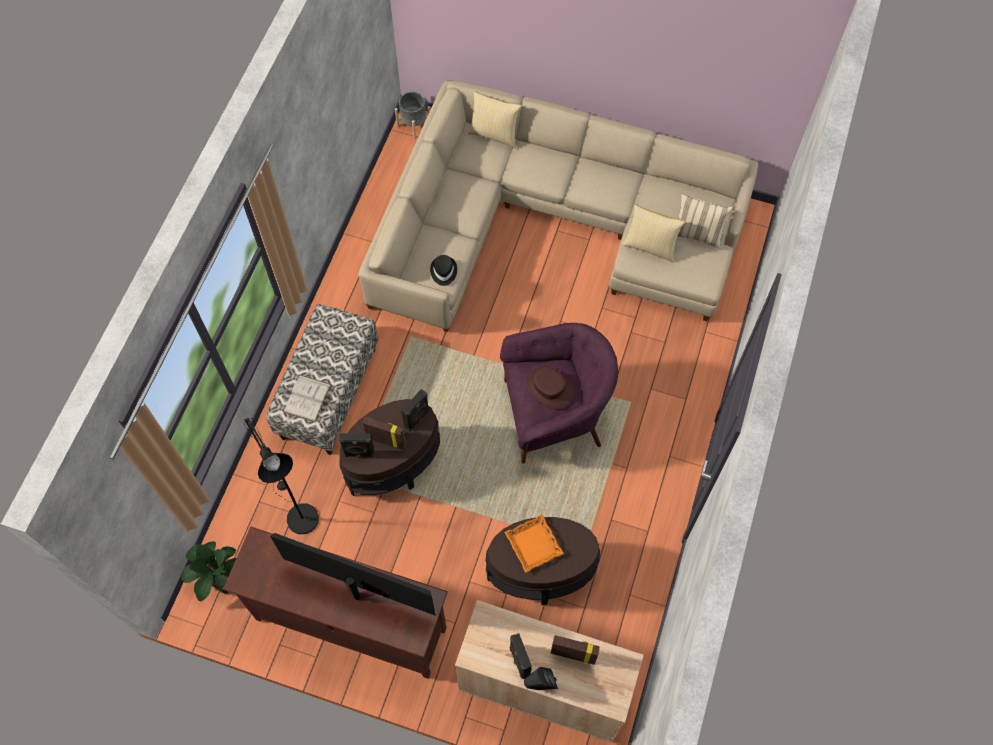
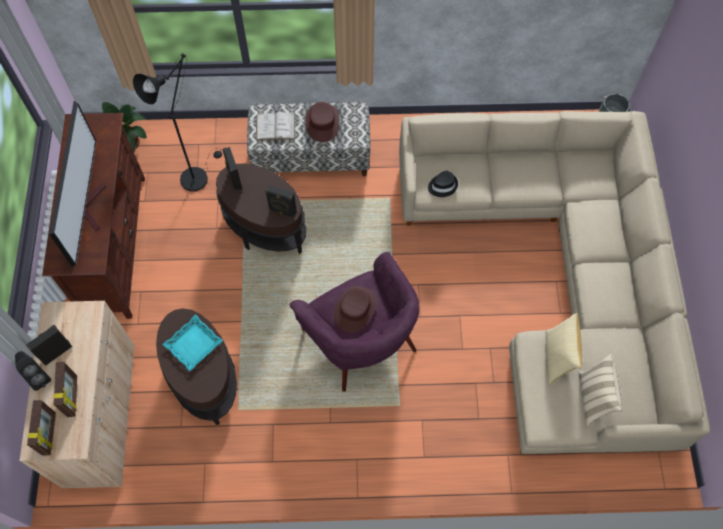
camera: 70 degrees right, 0 degrees up
picture frame [362,417,406,450] -> picture frame moved to [27,400,56,456]
pillow [468,91,522,148] -> none
orange tray [505,514,564,573] -> turquoise tray [162,315,223,371]
none -> brown hat [306,102,339,142]

